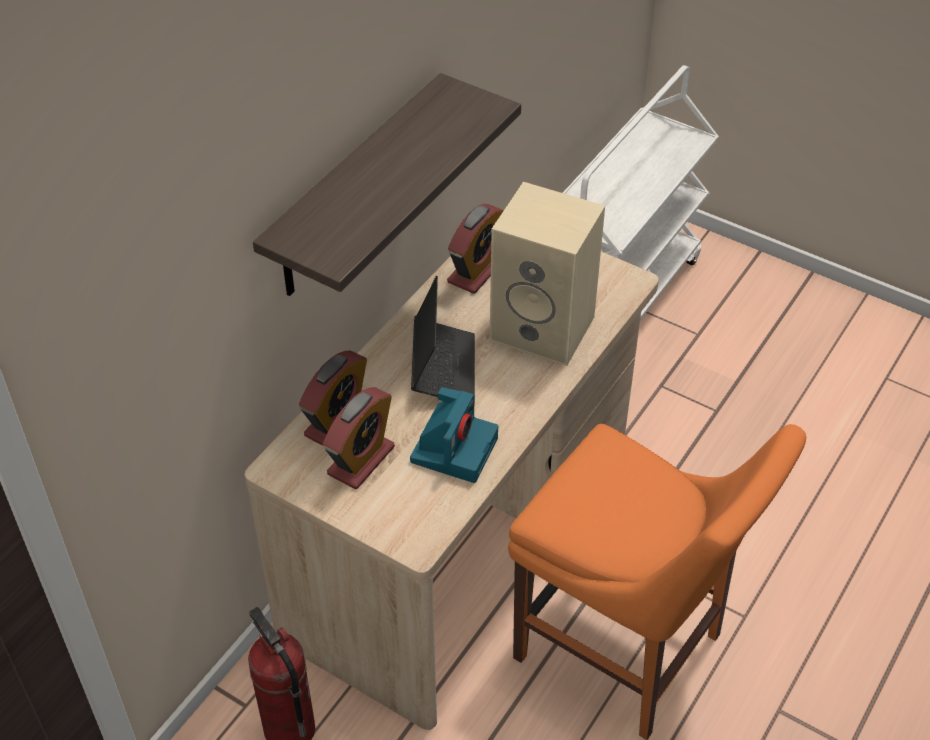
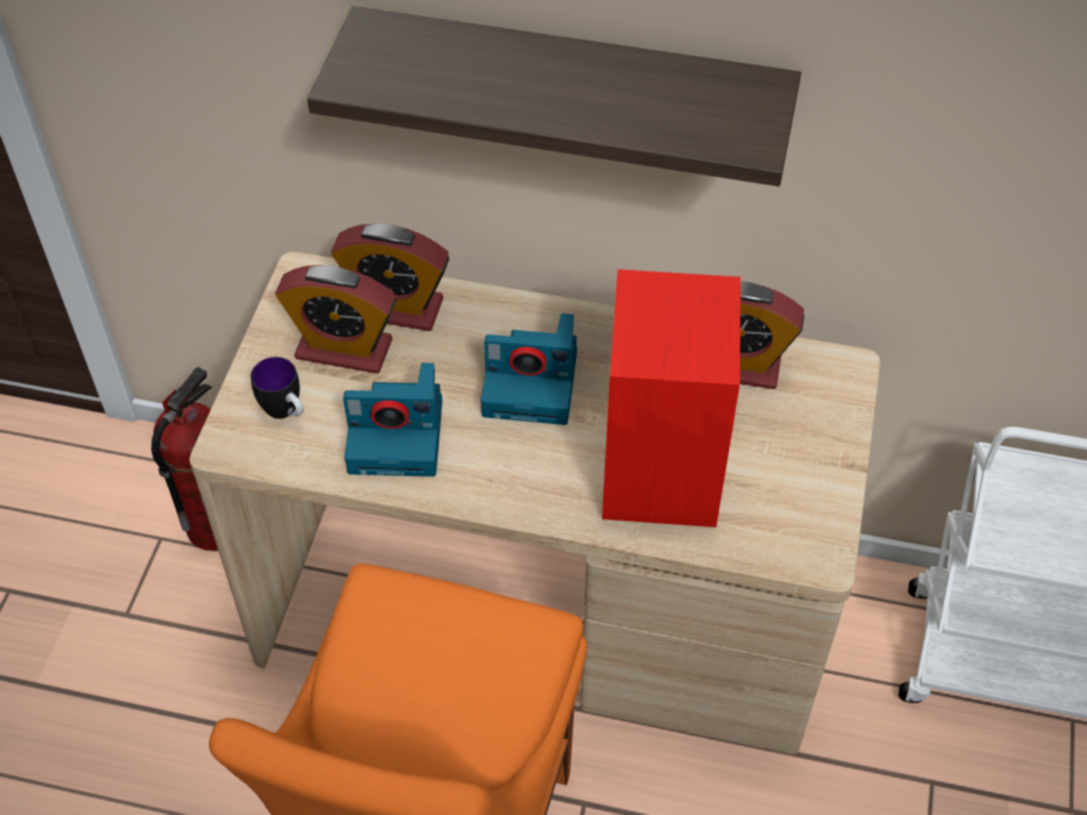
camera: 70 degrees right, 5 degrees up
laptop [411,276,475,404] -> camera [481,313,577,425]
beige speaker [490,182,605,366] -> red speaker [602,269,741,527]
none -> mug [251,357,304,419]

